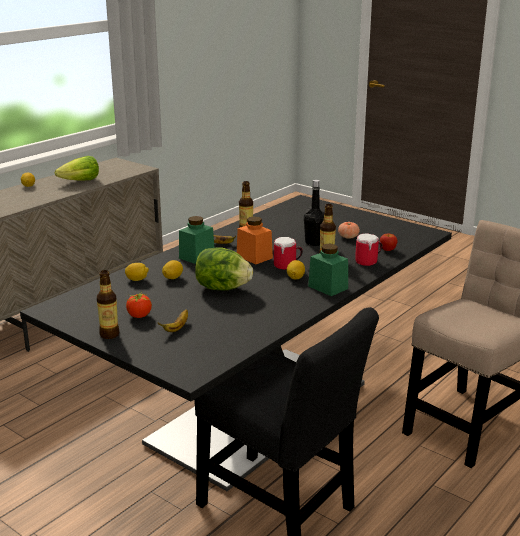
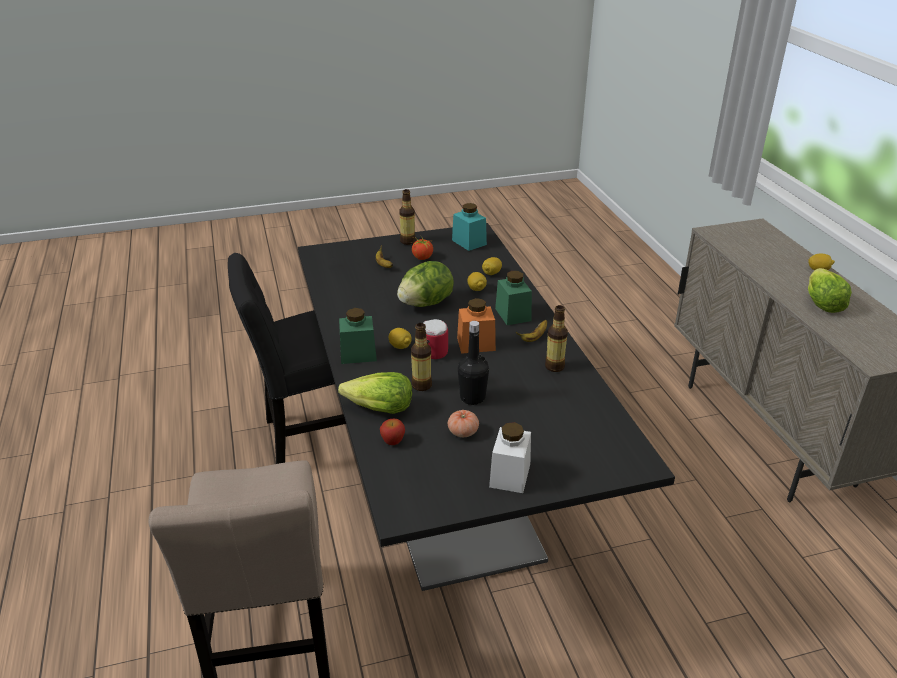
camera: 125 degrees right, 10 degrees up
mug [355,233,383,266] -> lettuce [338,372,412,414]
none -> turquoise jar [452,203,487,251]
none -> white jar [489,422,531,493]

